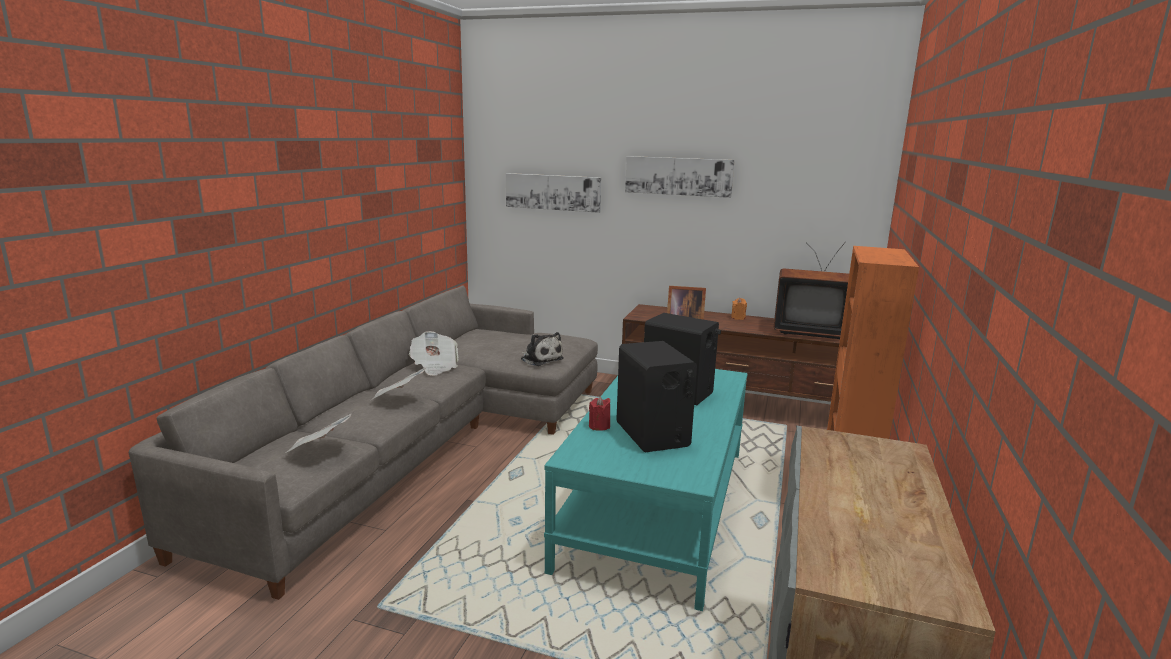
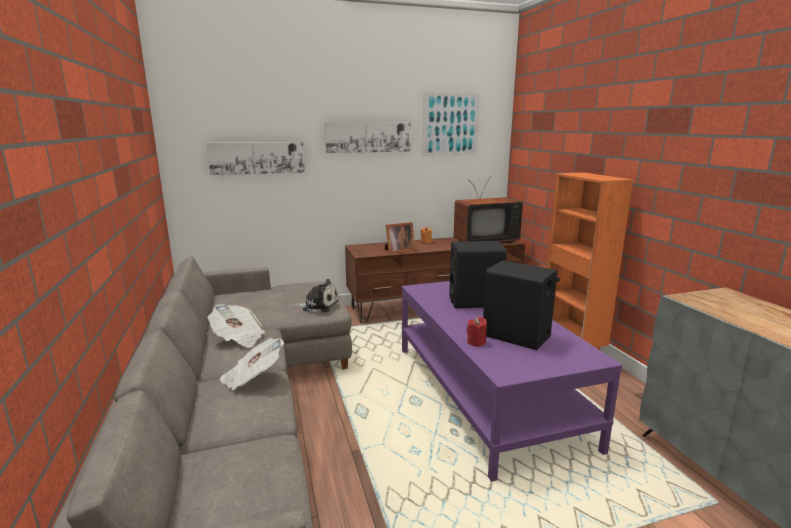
camera: 35 degrees left, 0 degrees up
newspaper [287,414,351,452] -> none
turquoise coffee table [544,369,748,611] -> purple coffee table [402,281,622,482]
none -> picture [422,92,480,156]

